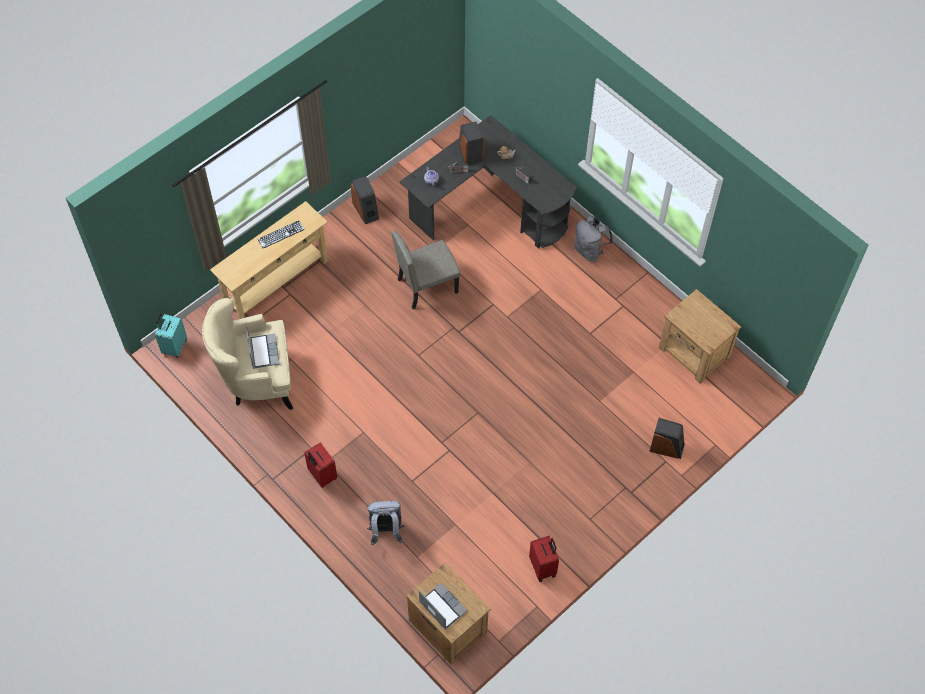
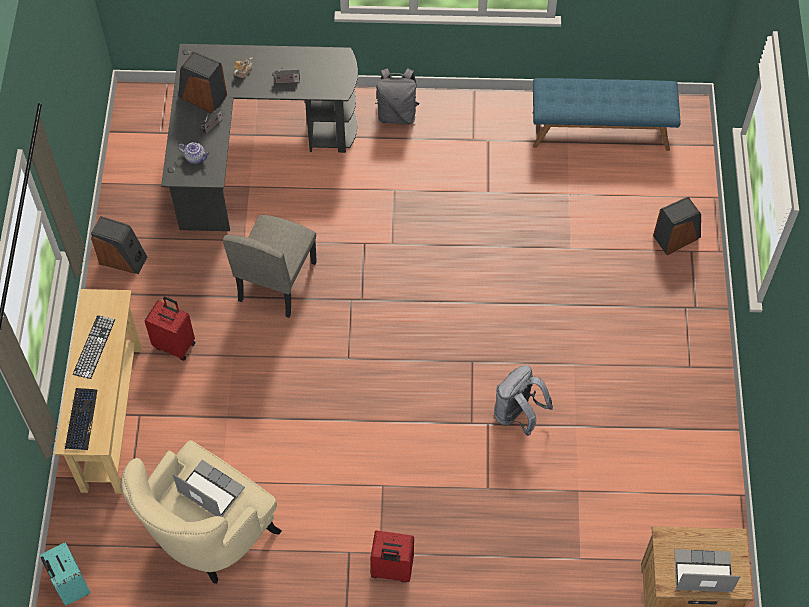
camera: 45 degrees left, 0 degrees up
grey backpack [367,500,404,545] -> grey backpack moved to [494,365,553,436]
red suitcase [529,536,559,582] -> red suitcase moved to [145,296,195,361]
brown nightstand [659,289,741,383] -> blue bench [532,78,681,151]
none -> keyboard [65,388,97,450]

